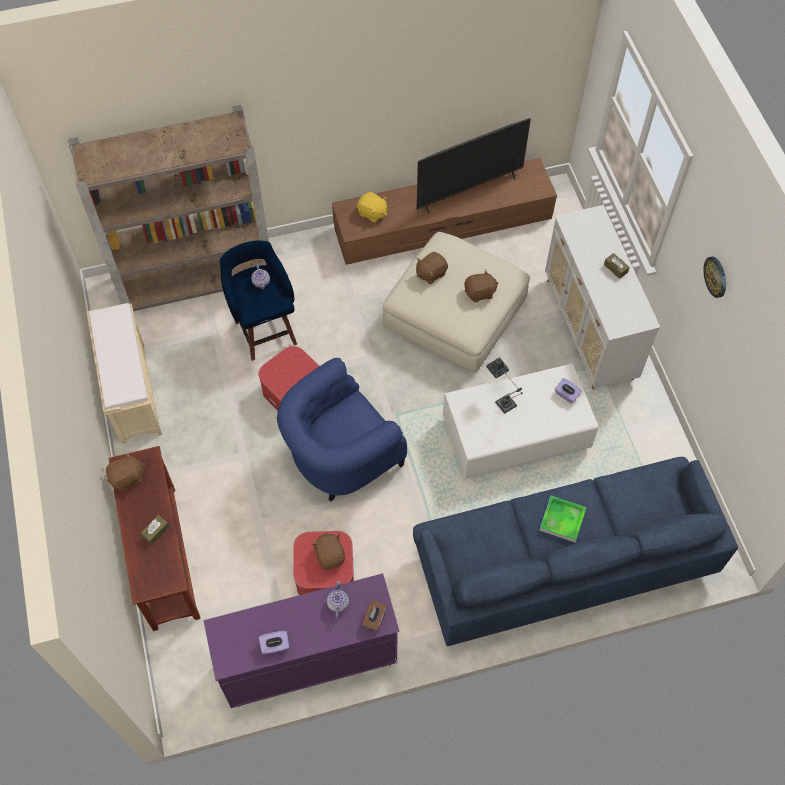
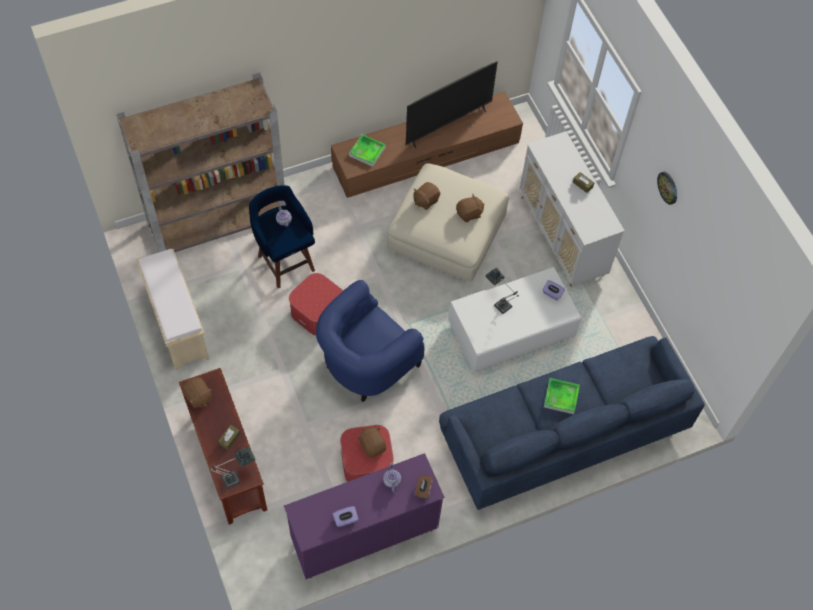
camera: 10 degrees left, 0 degrees up
brown plush toy [106,452,145,491] -> brown plush toy turned 90 degrees clockwise [183,377,212,409]
yellow plush toy [357,192,387,223] -> tray [349,134,386,167]
none -> table lamp [209,446,255,489]

